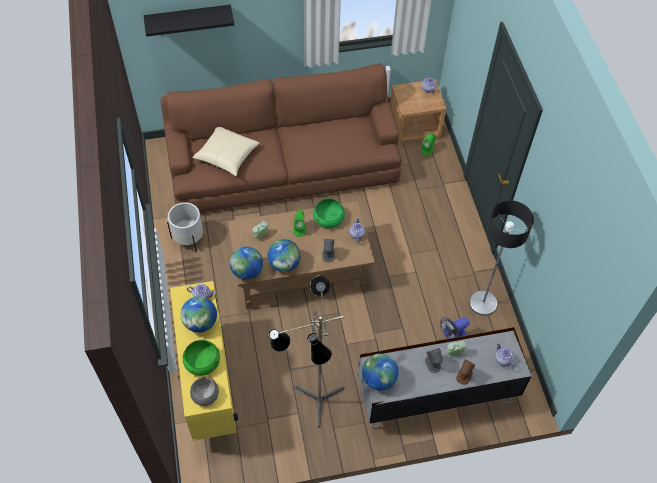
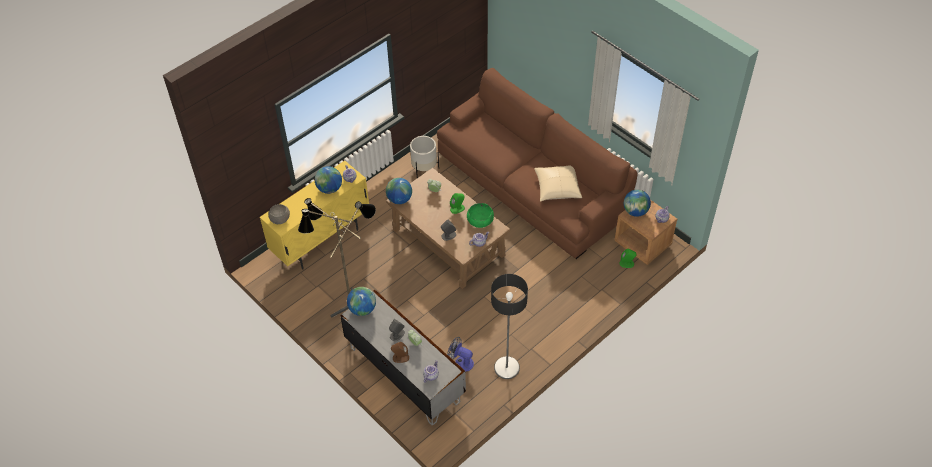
camera: 60 degrees right, 5 degrees down
black shelf [143,5,234,37] -> none
green bowl [183,340,220,376] -> none
beige pillow [192,127,260,176] -> beige pillow moved to [534,165,582,201]
globe [268,239,301,272] -> globe moved to [624,190,651,217]

